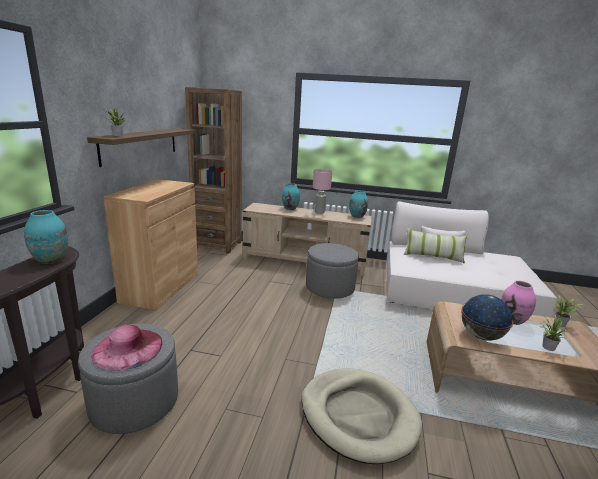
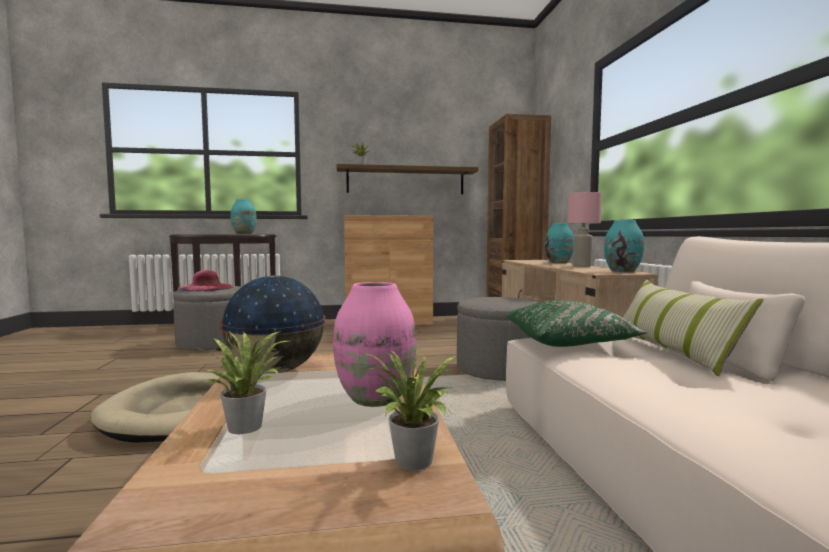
camera: 70 degrees right, 15 degrees down
none -> green pillow [506,300,647,347]

